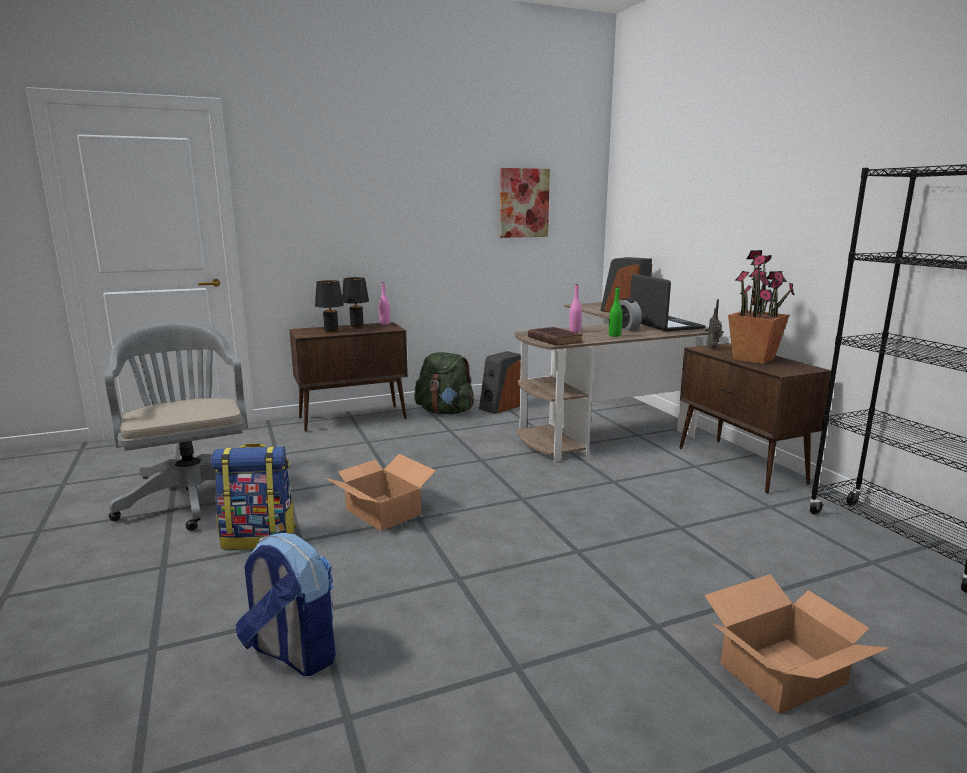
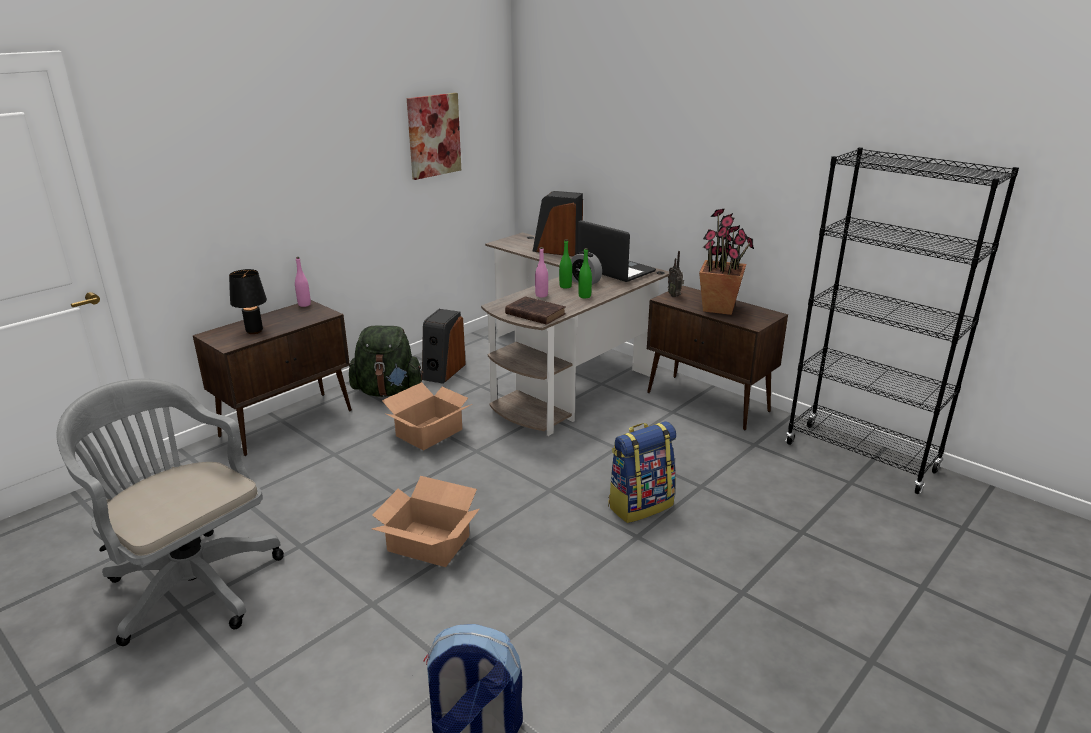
camera: 25 degrees left, 10 degrees up
backpack [211,443,296,550] -> backpack moved to [608,421,676,523]
black table lamp [342,277,369,327] -> none
cardboard box [704,574,889,714] -> cardboard box moved to [382,382,472,451]
none -> green bottle [559,239,572,289]

